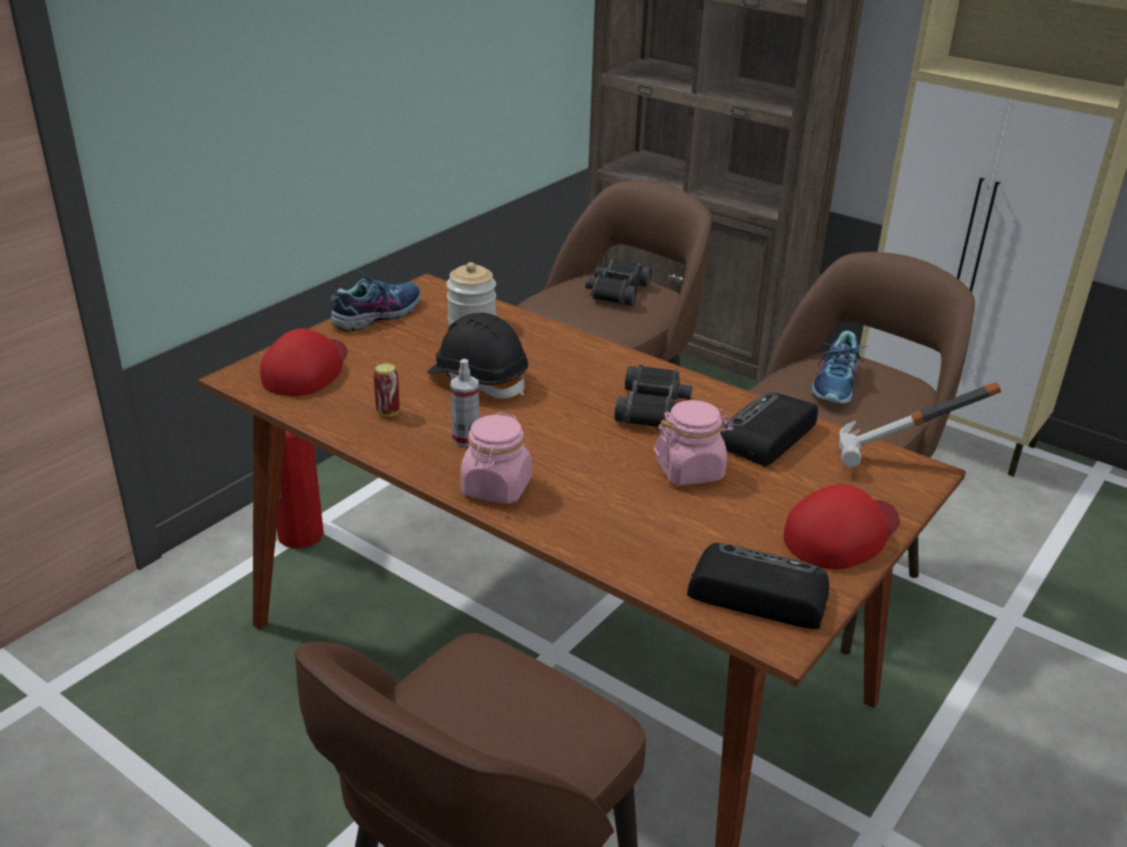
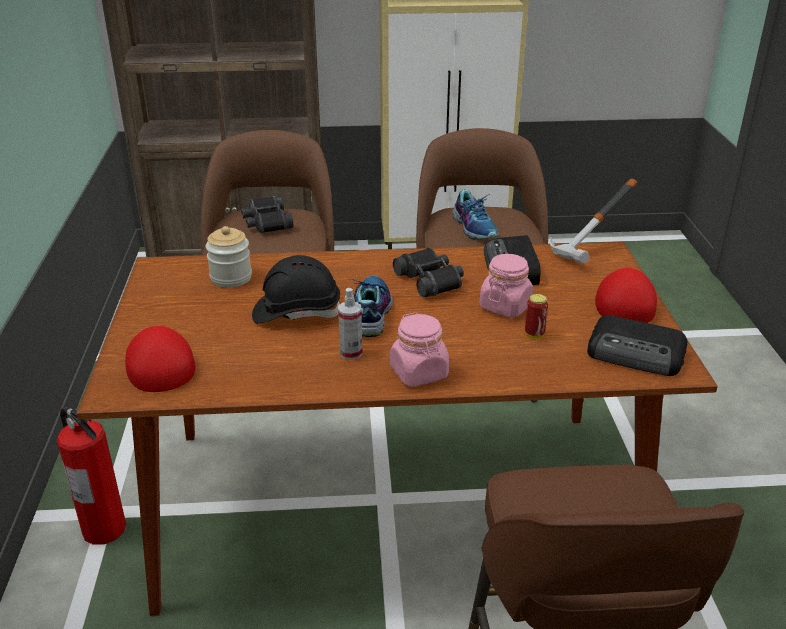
camera: 40 degrees left, 0 degrees up
shoe [330,268,420,332] -> shoe moved to [351,276,393,337]
can [373,363,400,417] -> can moved to [525,294,548,338]
radio [687,543,829,629] -> radio turned 135 degrees counterclockwise [587,315,687,376]

